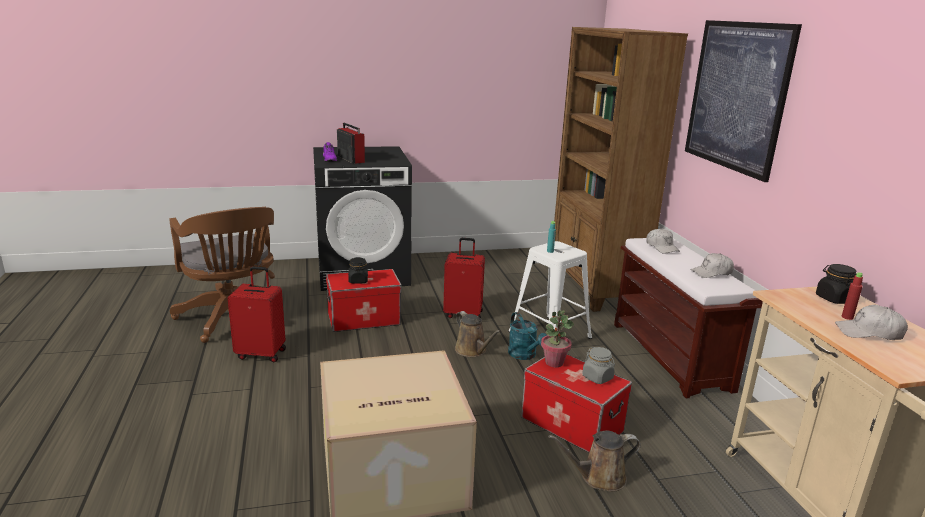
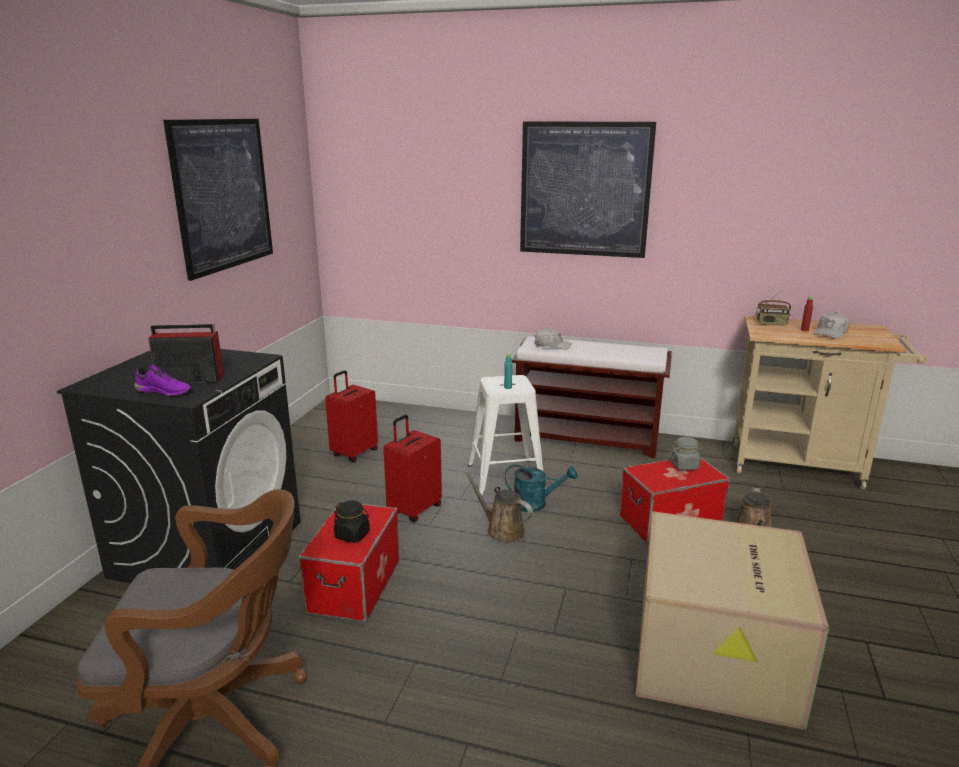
camera: 60 degrees left, 0 degrees up
red suitcase [228,266,286,362] -> red suitcase moved to [325,370,378,462]
brown watering can [455,311,501,357] -> brown watering can turned 135 degrees counterclockwise [464,470,533,543]
potted plant [541,310,574,367] -> none
brown bookcase [554,27,688,312] -> none
white cap [690,253,734,278] -> none
black jar [816,264,857,304] -> radio [756,291,791,326]
none -> picture [163,119,273,281]

